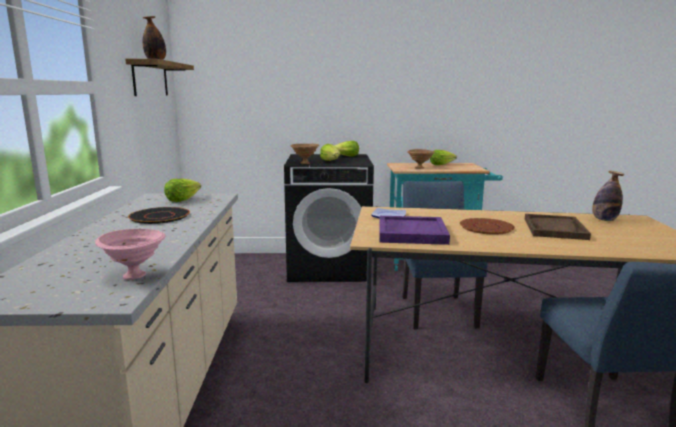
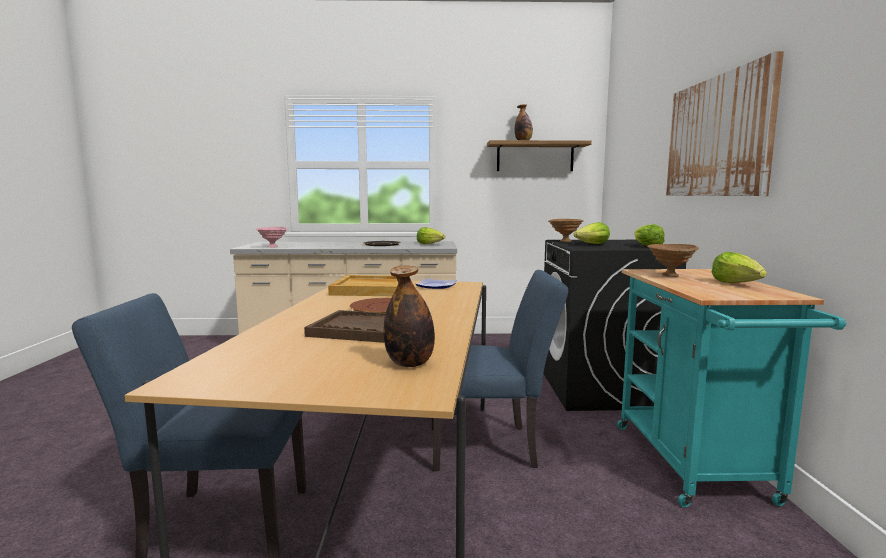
camera: 90 degrees right, 5 degrees down
purple tray [379,216,450,245] -> beige tray [328,275,398,296]
none -> picture [666,51,784,196]

